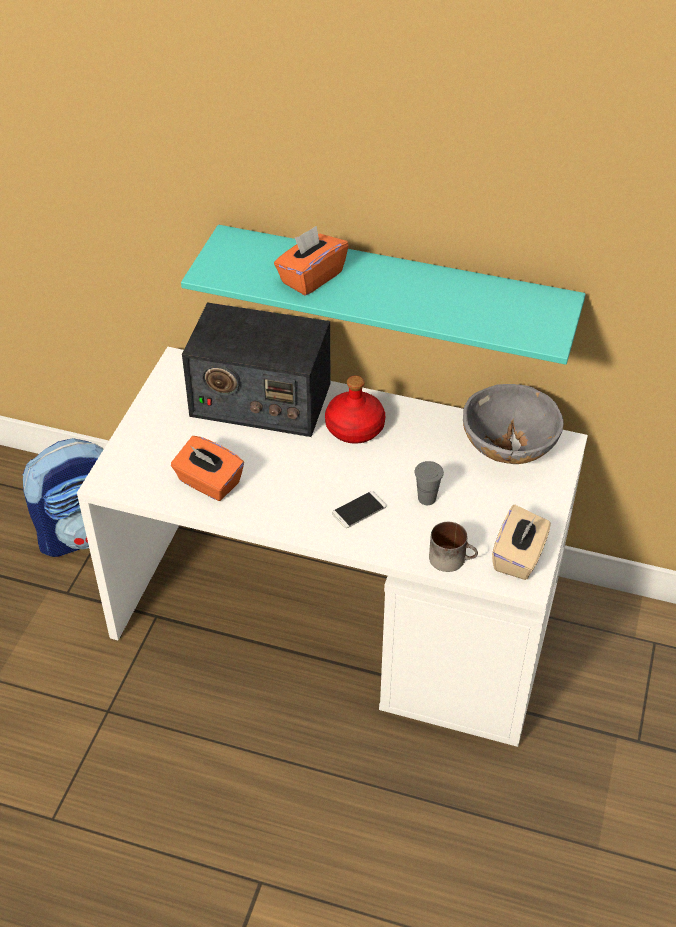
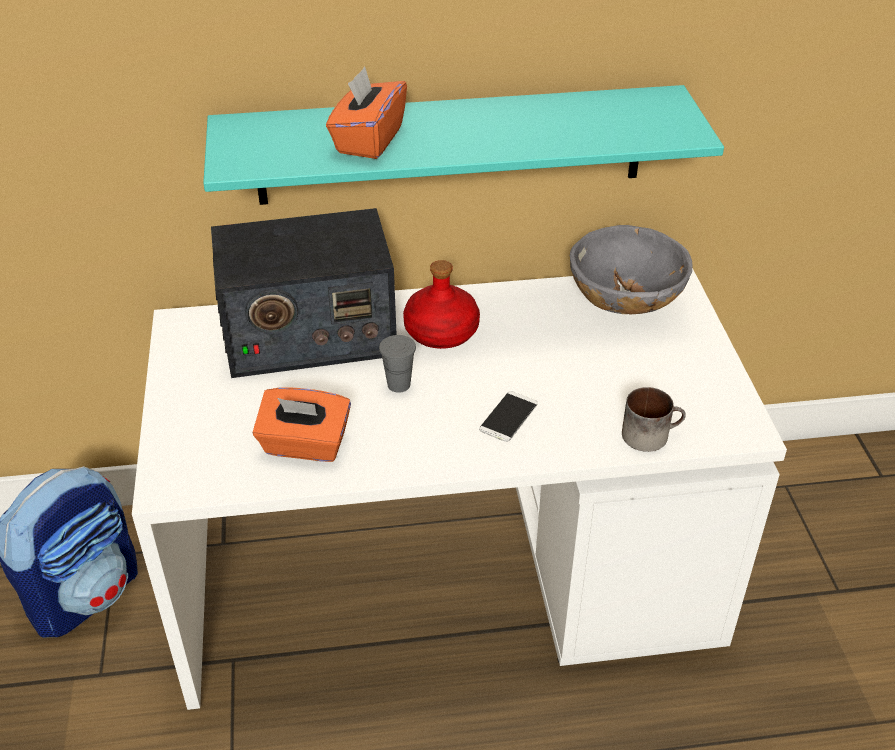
camera: 25 degrees left, 5 degrees down
grey cup [415,461,444,505] -> grey cup moved to [379,335,416,393]
beige tissue box [492,505,551,580] -> none

